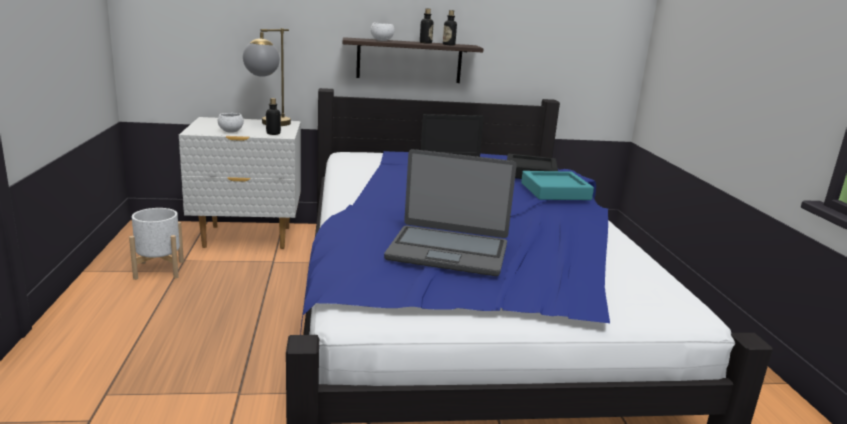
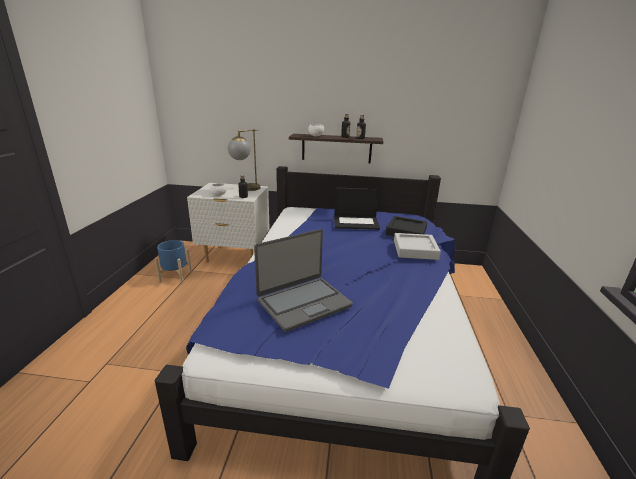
camera: 15 degrees right, 5 degrees up
white planter [129,208,184,280] -> blue planter [155,240,192,283]
laptop [384,149,517,276] -> laptop turned 60 degrees counterclockwise [254,229,353,332]
turquoise tray [521,171,594,200] -> grey tray [394,233,441,260]

